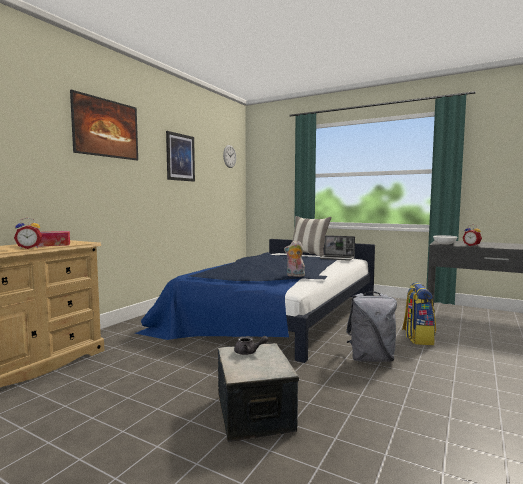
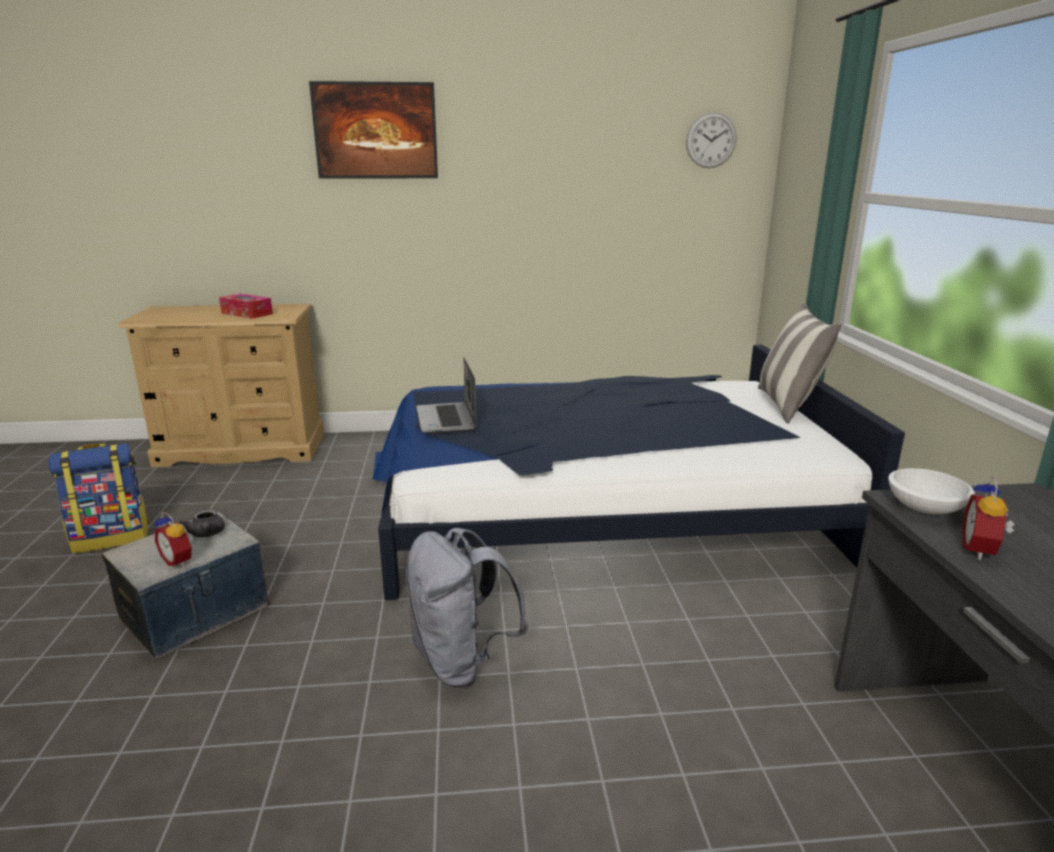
camera: 55 degrees right, 15 degrees up
alarm clock [14,218,43,249] -> alarm clock moved to [155,512,193,567]
picture [166,131,195,182] -> none
plush toy [284,241,305,277] -> none
laptop [320,235,355,261] -> laptop moved to [416,357,476,433]
backpack [402,282,436,345] -> backpack moved to [48,443,149,553]

